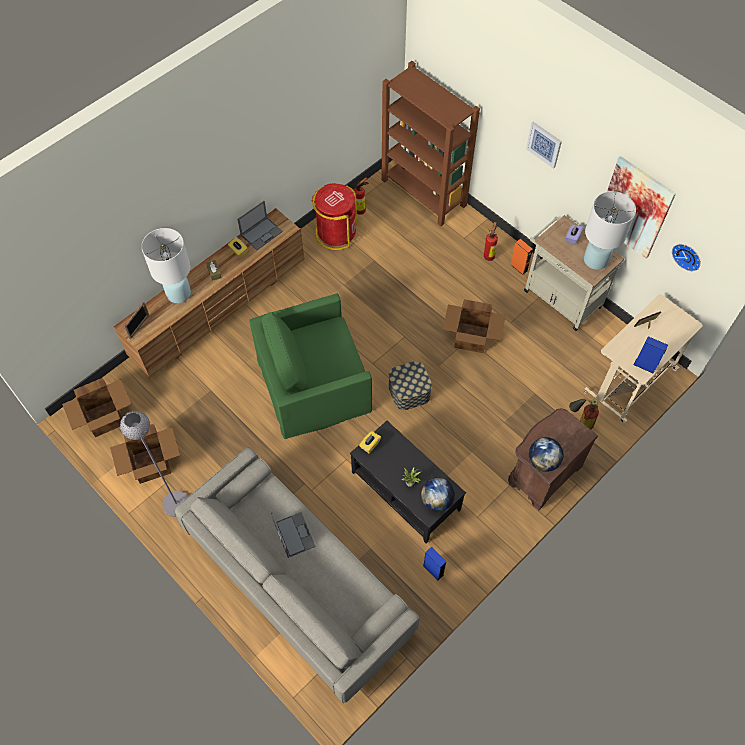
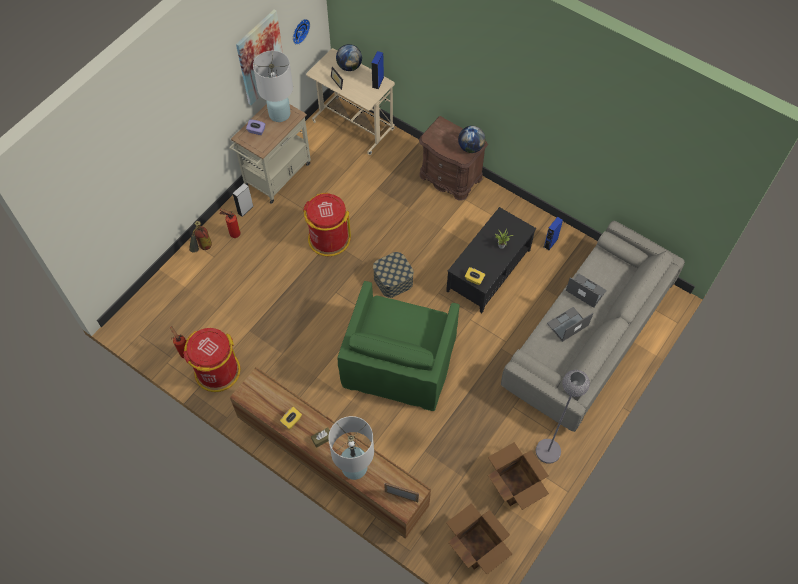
camera: 100 degrees left, 0 degrees up
laptop [237,201,283,250] -> laptop moved to [566,273,607,308]
green armchair [249,294,372,439] -> green armchair turned 45 degrees clockwise [337,281,460,411]
brown bookcase [382,61,480,226] -> none
globe [421,477,455,512] -> globe moved to [336,44,362,71]
cardboard box [443,299,506,353] -> red trash can [303,193,351,256]
orange speaker [510,239,533,275] -> grey speaker [232,183,254,217]
picture [526,122,562,169] -> none
fire extinguisher [569,399,599,430] -> fire extinguisher moved to [189,221,212,253]

